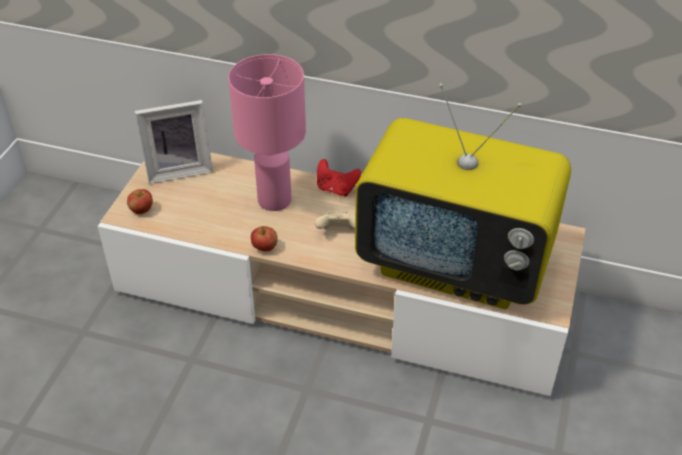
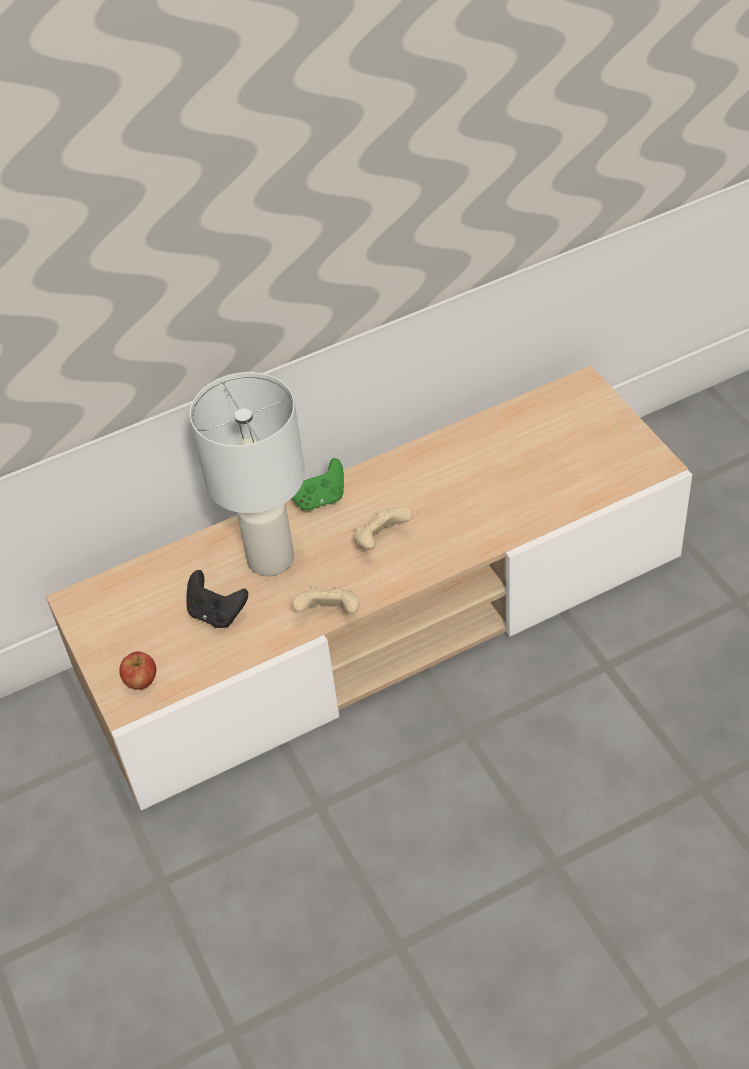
camera: 40 degrees left, 5 degrees up
picture frame [135,100,213,184] -> none
pink table lamp [228,54,306,211] -> white table lamp [190,372,305,576]
apple [251,226,278,252] -> beige game controller [292,585,359,614]
red game controller [317,159,361,196] -> green game controller [292,458,344,511]
television [355,83,571,309] -> none
none -> black game controller [187,570,248,628]

